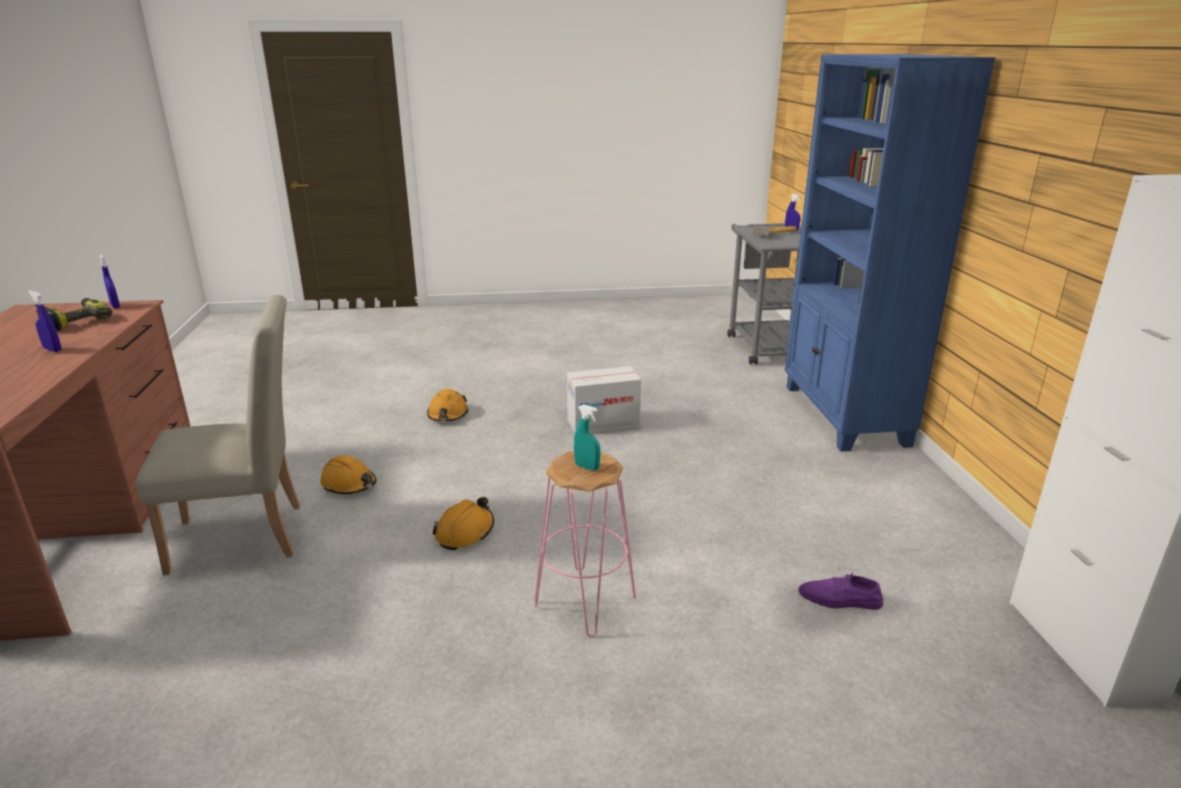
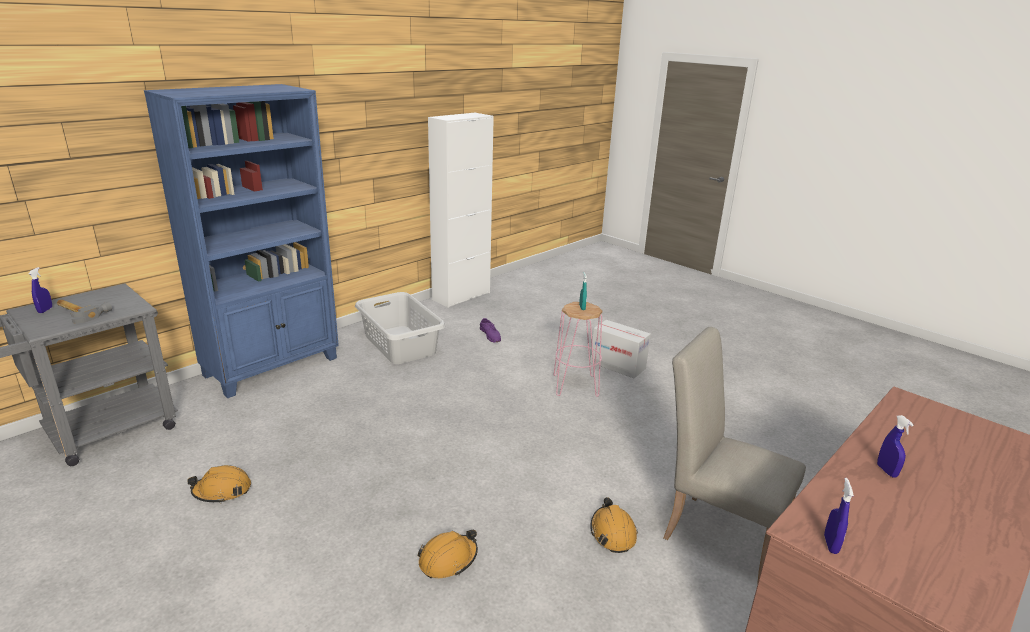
camera: 130 degrees left, 0 degrees up
power drill [36,298,113,331] -> none
orange hard hat [432,497,494,550] -> orange hard hat moved to [187,465,251,504]
cardboard box [567,366,641,433] -> cardboard box moved to [590,320,651,379]
none -> grey laundry basket [355,292,445,364]

